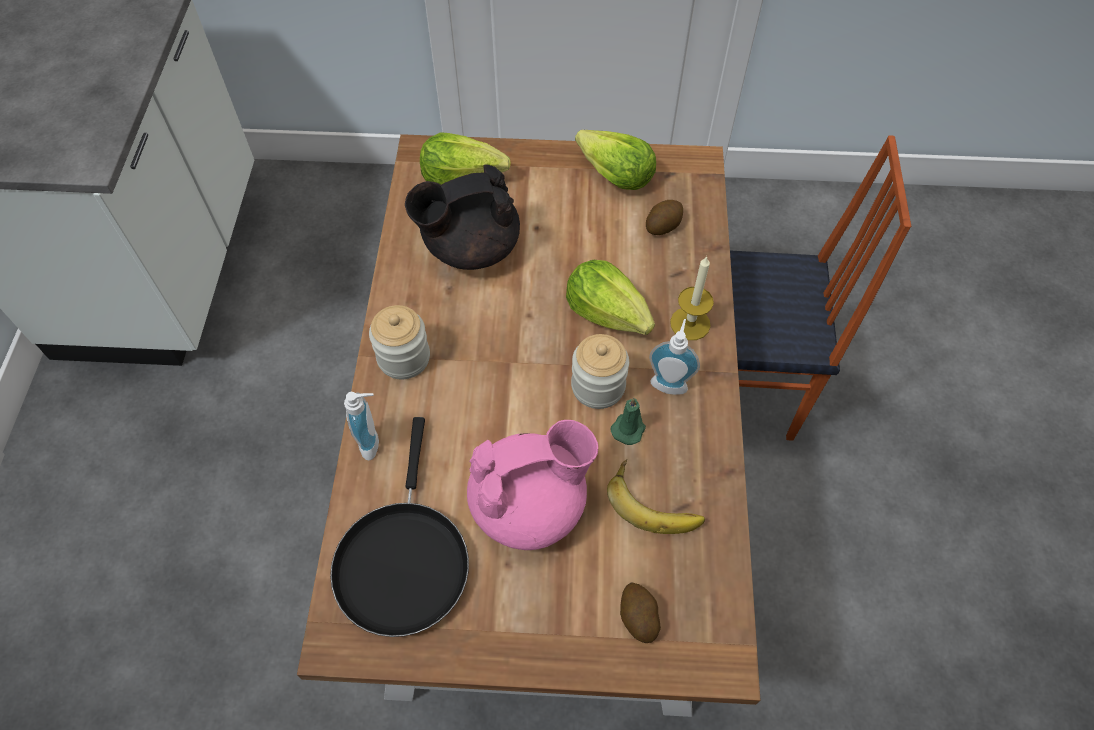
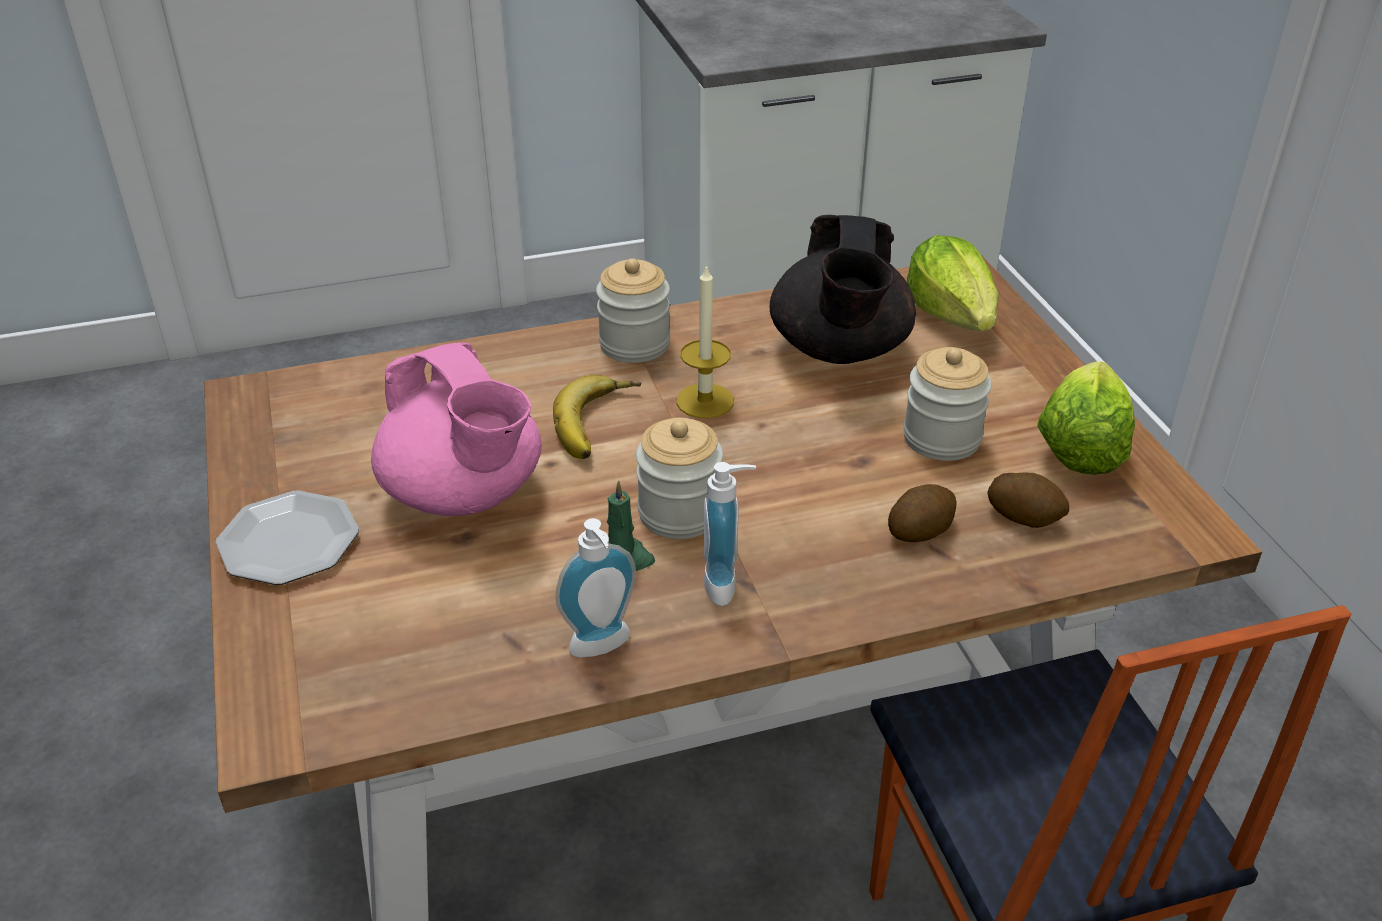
camera: 70 degrees right, 20 degrees down
black frying pan [330,417,469,637] -> none
soap dispenser [344,392,379,461] -> soap dispenser moved to [555,518,636,658]
black teapot [405,164,520,270] -> black teapot turned 135 degrees counterclockwise [770,215,916,364]
lettuce [566,260,655,335] -> none
banana [607,459,705,534] -> banana moved to [553,374,641,459]
potato [620,582,661,643] -> potato moved to [888,484,957,542]
candle [670,256,714,340] -> candle moved to [676,264,734,418]
none -> plate [215,490,359,585]
none -> jar [903,347,992,461]

